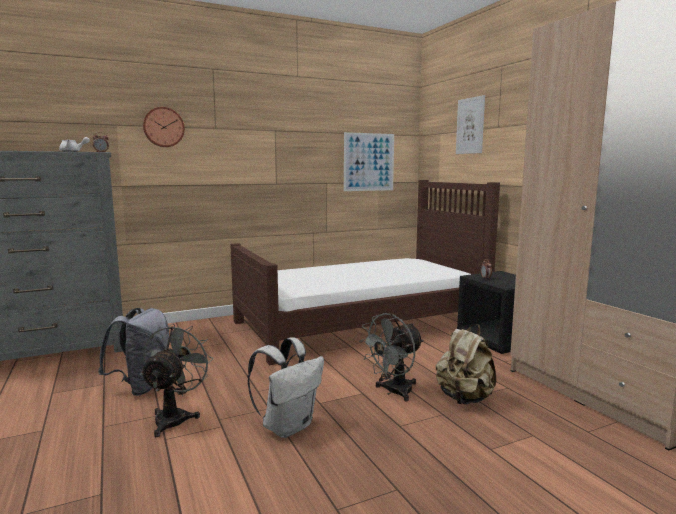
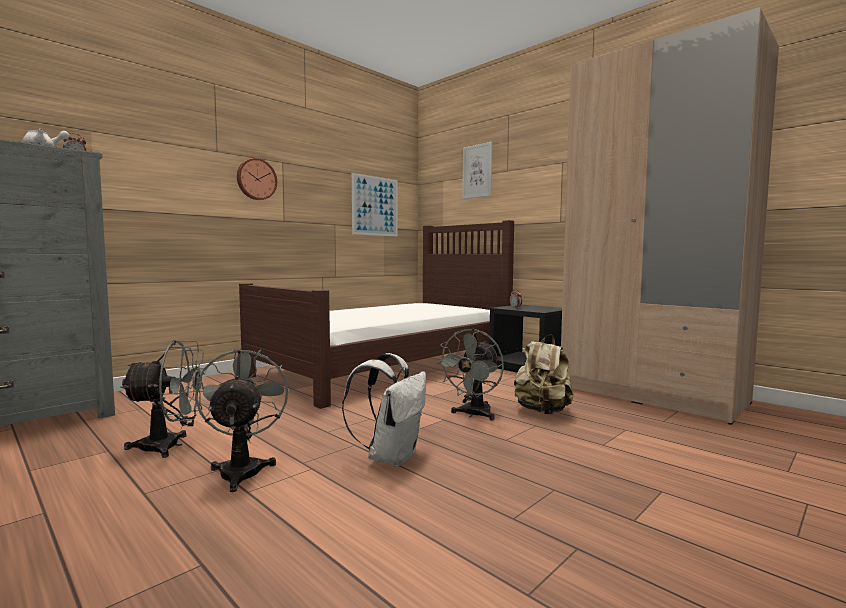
camera: 20 degrees left, 5 degrees down
grey backpack [98,308,169,396] -> grey fan [120,340,207,458]
wall clock [143,107,185,147] -> wall clock moved to [237,158,277,200]

